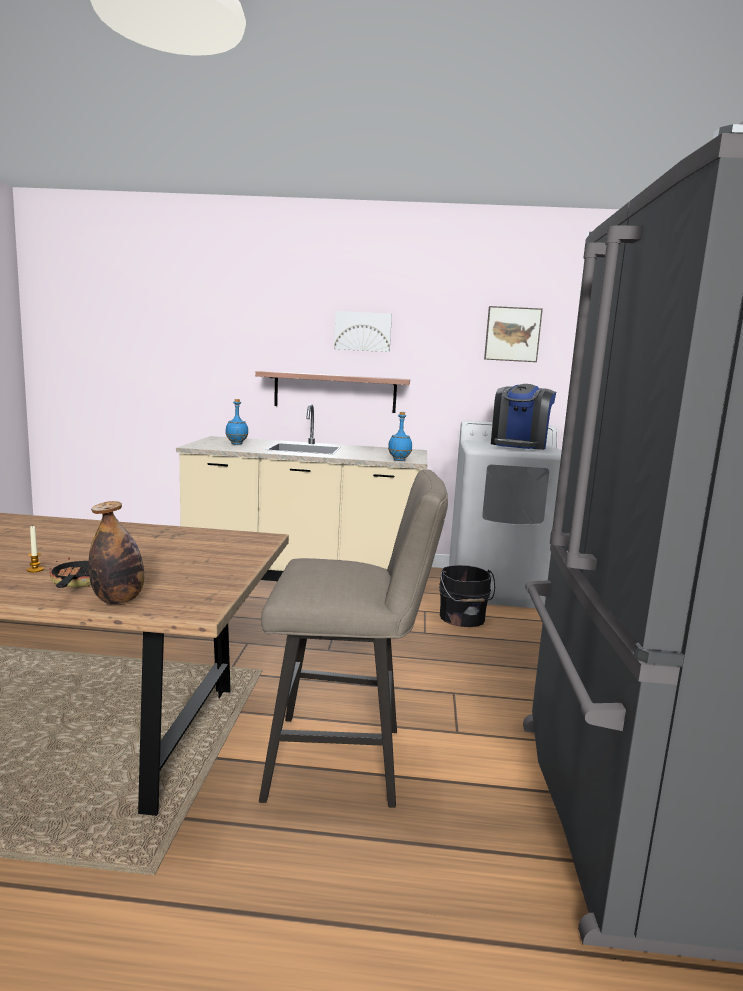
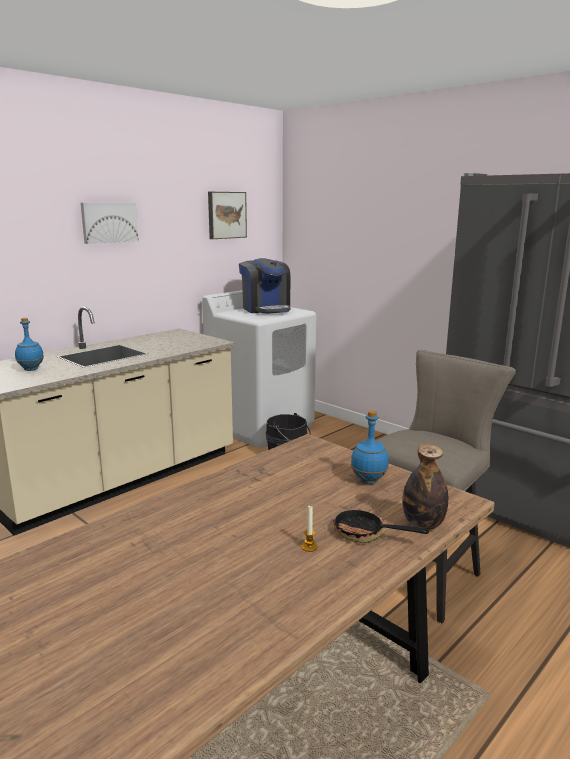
camera: 50 degrees left, 5 degrees up
shelf [255,371,410,413] -> none
blue bottle [388,412,412,461] -> blue bottle moved to [351,410,389,484]

